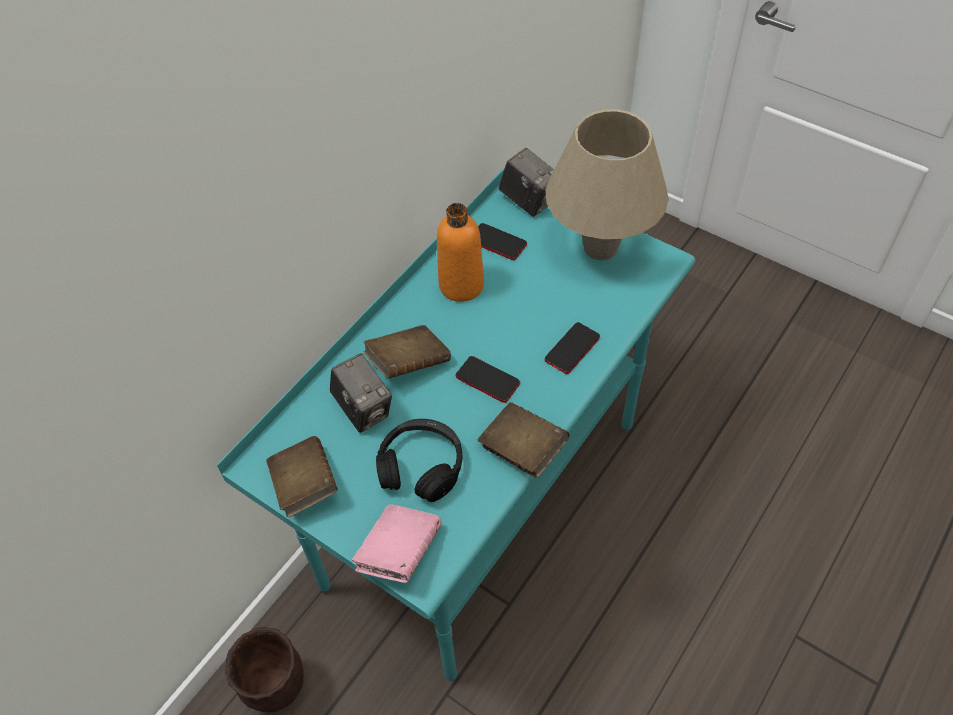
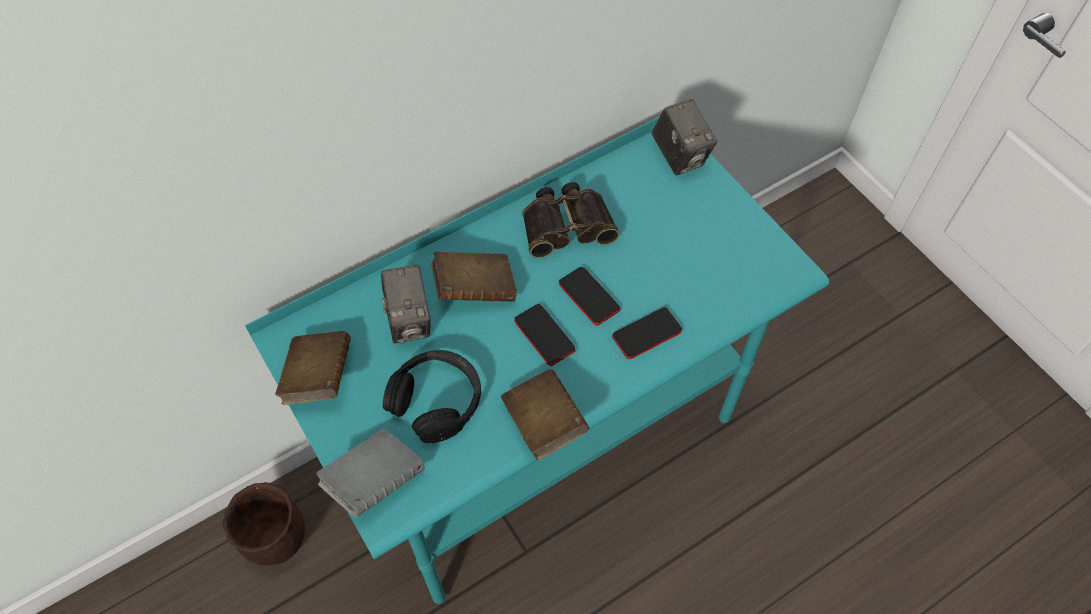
camera: 20 degrees right, 5 degrees up
pink book [352,504,442,583] -> grey book [316,429,424,518]
orange bottle [437,203,484,302] -> binoculars [522,182,619,258]
phone [478,223,527,260] -> phone moved to [559,267,620,326]
beige table lamp [546,109,669,260] -> none

